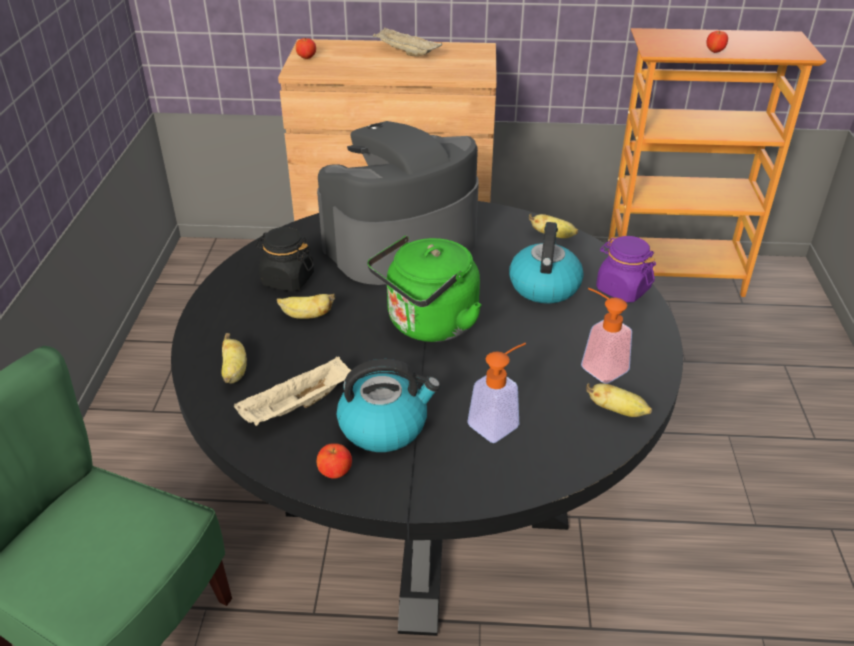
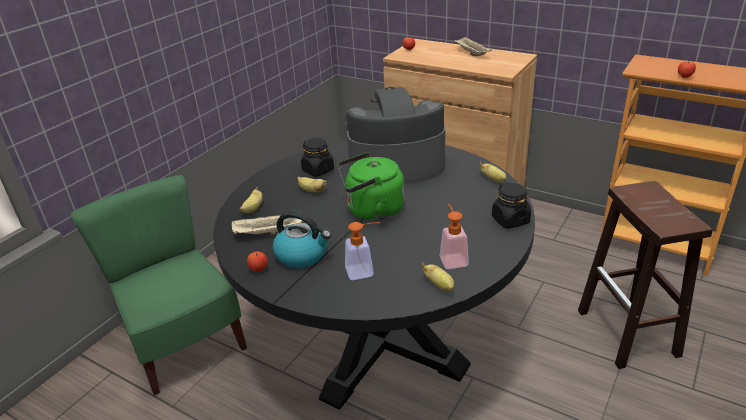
camera: 30 degrees right, 5 degrees down
kettle [509,222,584,303] -> none
purple jar [596,236,656,302] -> black jar [492,183,531,229]
none -> brown stool [578,181,713,369]

